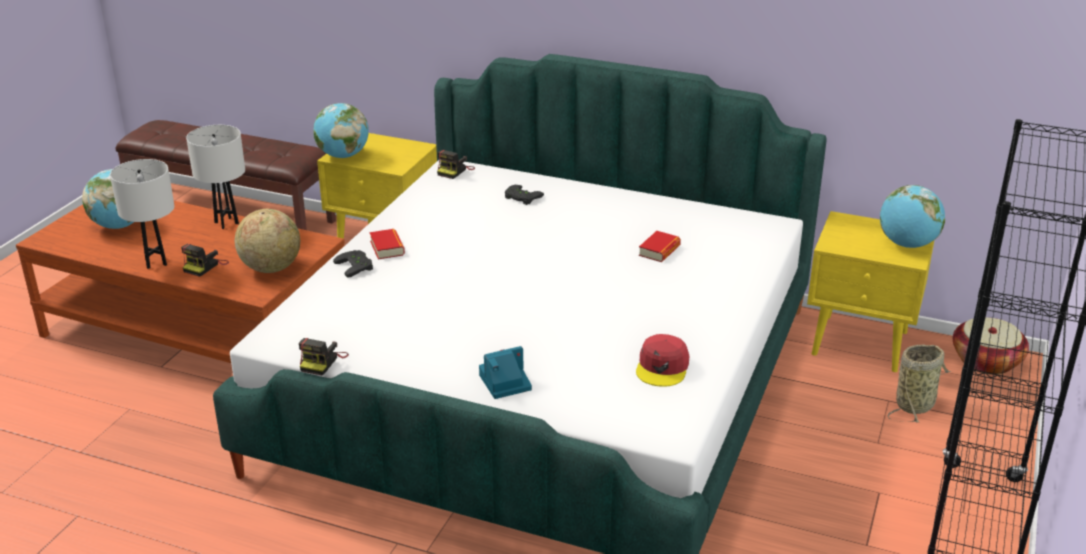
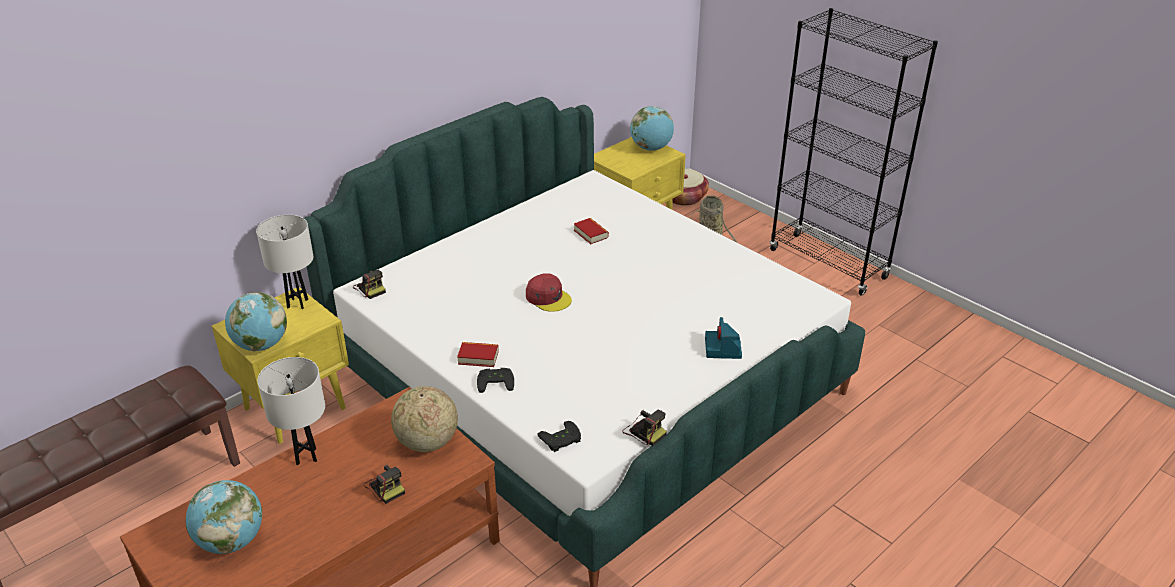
camera: 65 degrees left, 5 degrees up
white table lamp [110,159,174,269] -> white table lamp moved to [256,215,313,309]
black game controller [505,185,544,205] -> black game controller moved to [538,421,581,452]
red cap [636,334,689,387] -> red cap moved to [526,273,572,312]

